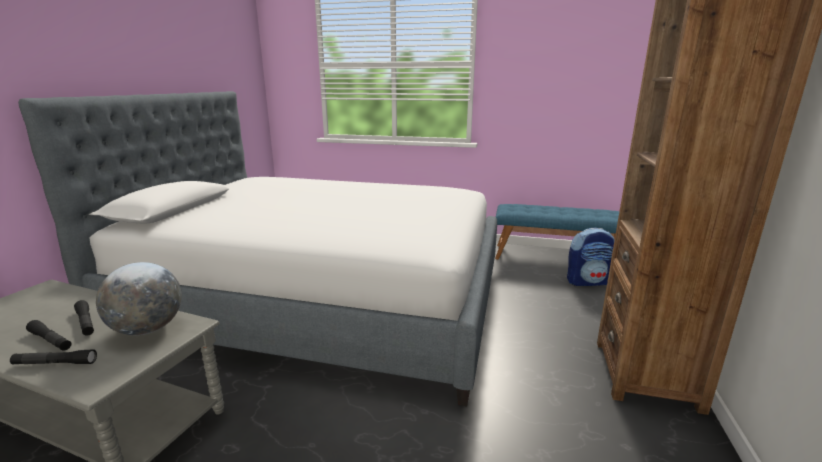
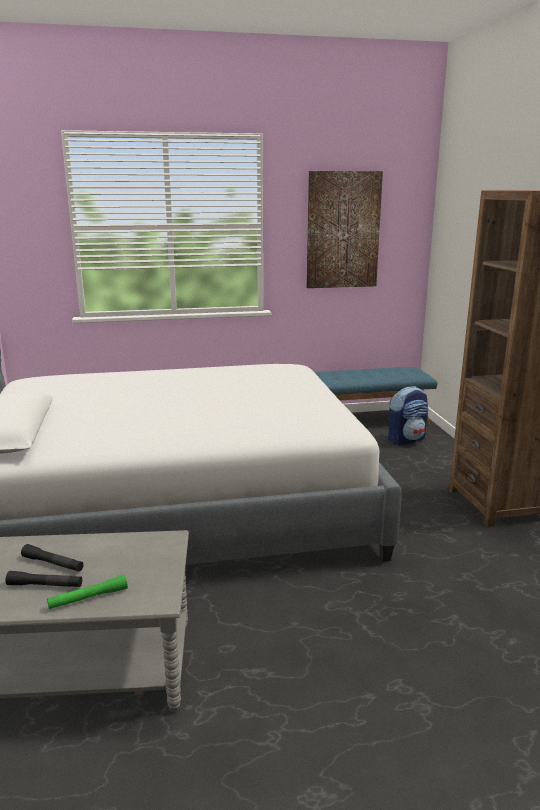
camera: 25 degrees left, 0 degrees up
black flashlight [10,349,97,365] -> green flashlight [47,575,128,609]
globe [96,262,182,335] -> none
none -> picture [306,171,383,288]

